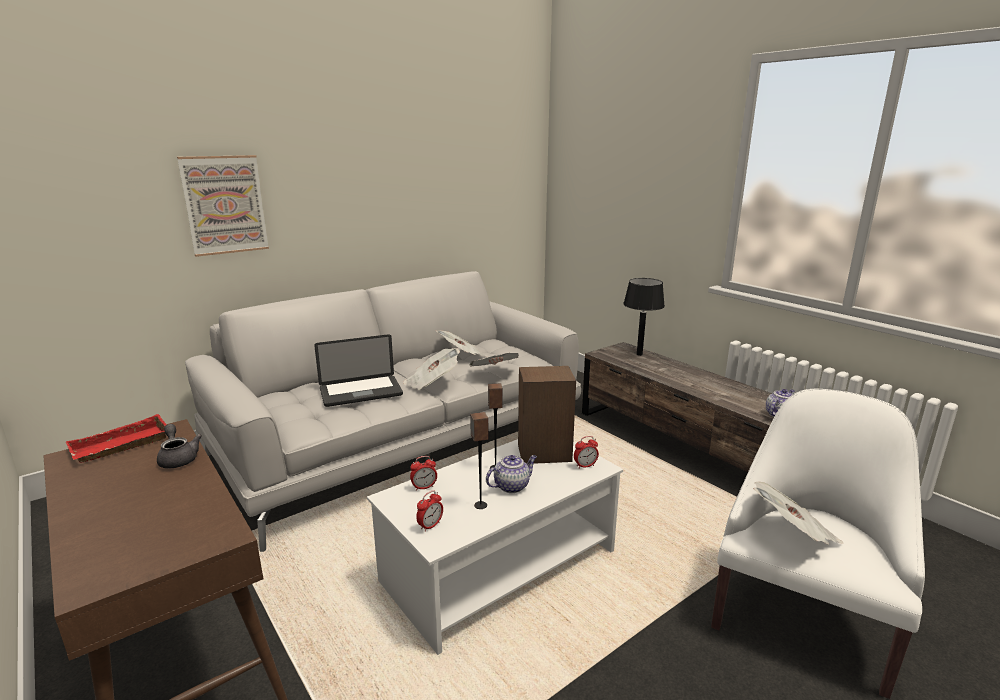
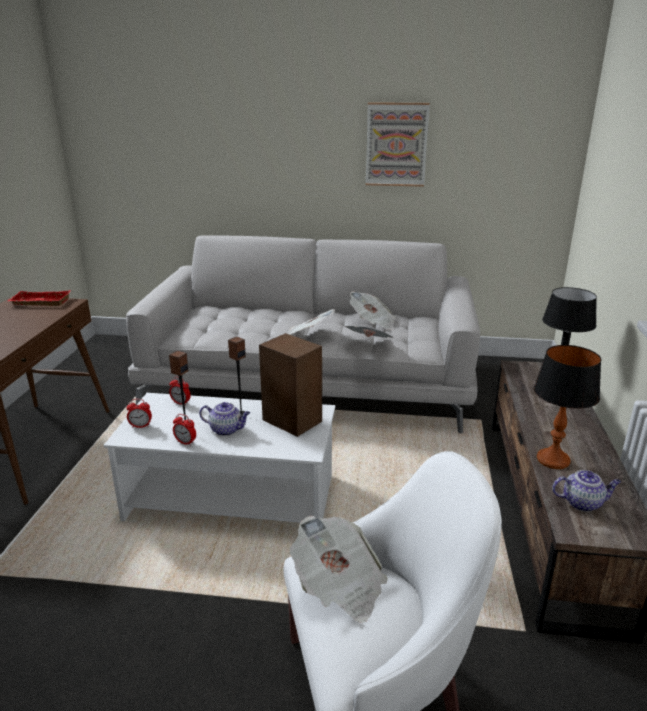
camera: 45 degrees right, 5 degrees up
grey teapot [157,424,202,468] -> none
picture [177,155,269,257] -> picture moved to [365,102,430,187]
laptop [314,334,403,407] -> none
alarm clock [574,436,599,468] -> alarm clock moved to [173,414,196,446]
none -> table lamp [534,345,601,469]

